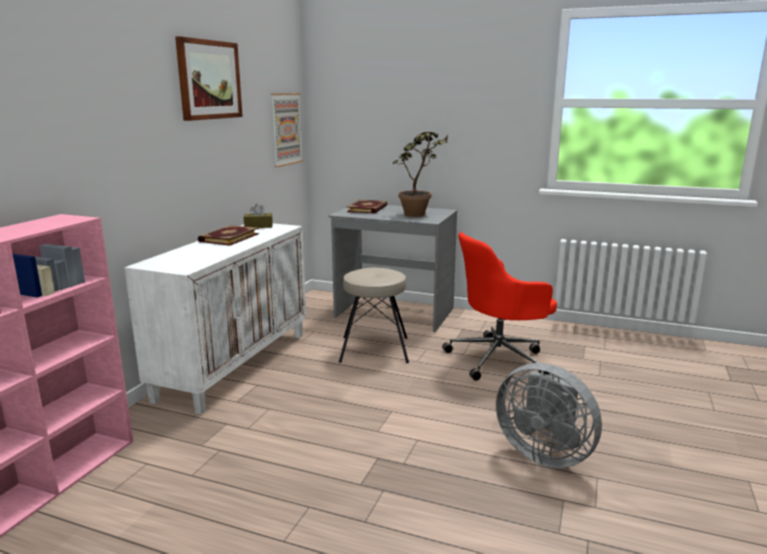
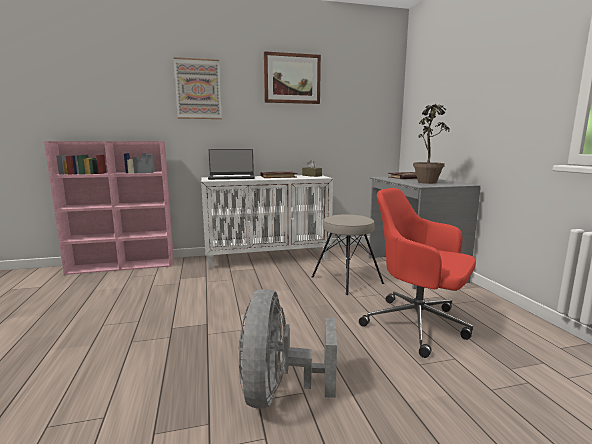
camera: 55 degrees right, 5 degrees down
picture [271,93,303,167] -> picture moved to [174,57,222,119]
none -> laptop [208,149,255,180]

